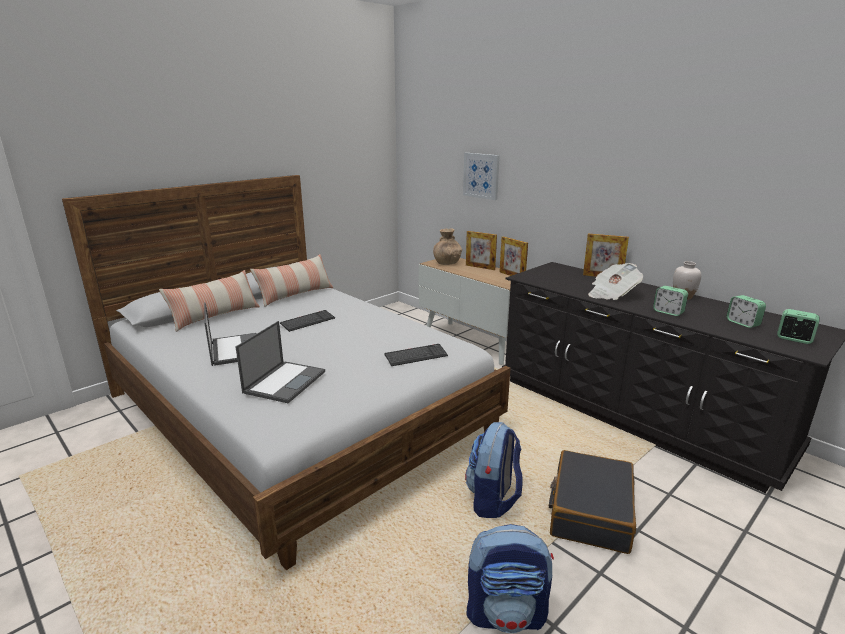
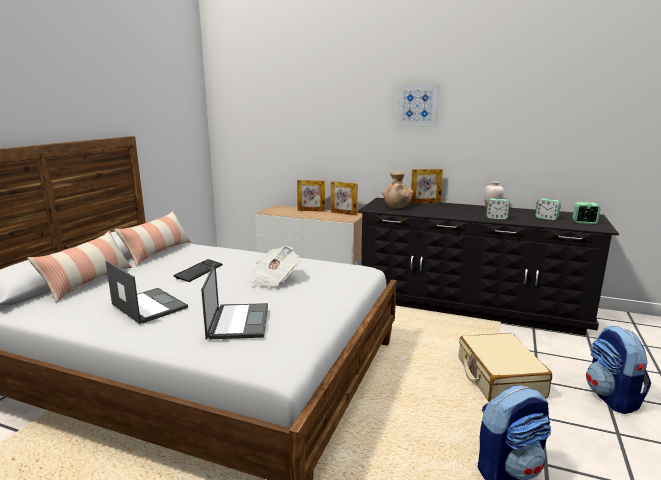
camera: 25 degrees left, 5 degrees down
keyboard [384,344,448,366] -> none
brown vase [433,229,462,265] -> brown vase moved to [382,171,413,208]
picture [463,153,500,200] -> picture moved to [396,84,440,127]
backpack [465,422,523,518] -> backpack moved to [586,326,651,414]
black suitcase [549,450,636,554] -> beige suitcase [459,333,552,401]
newspaper [588,263,643,300] -> newspaper moved to [250,246,300,287]

